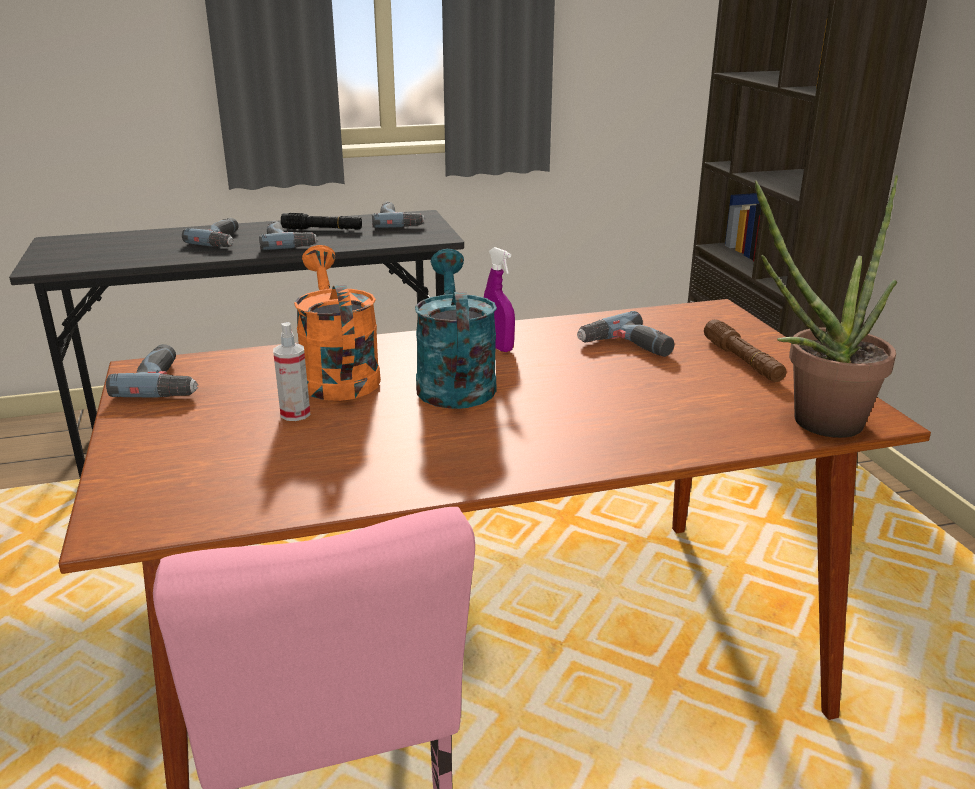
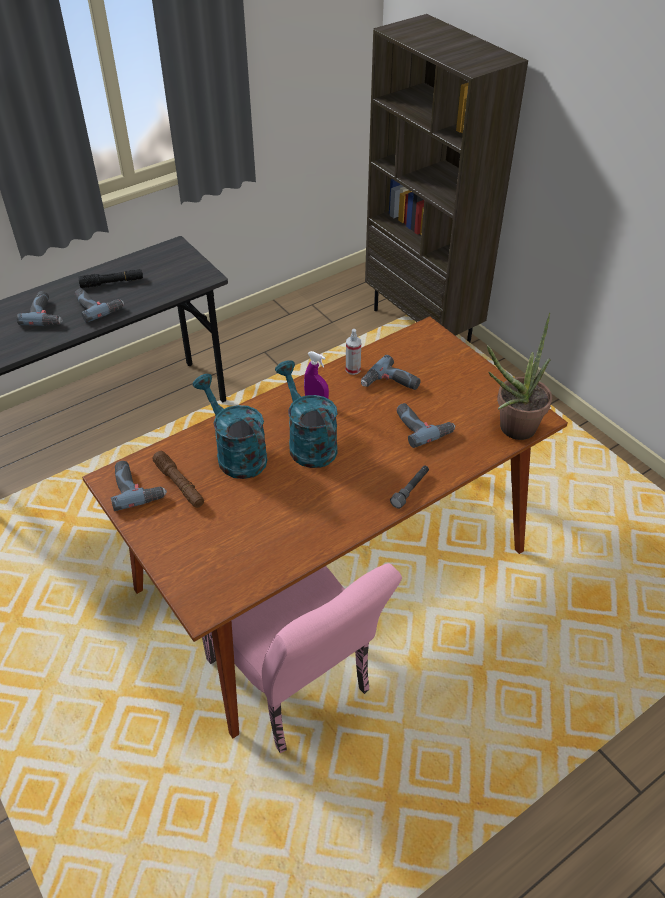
camera: 20 degrees left, 20 degrees up
spray bottle [273,322,310,421] -> spray bottle moved to [346,329,361,375]
orange watering can [294,245,381,401] -> turquoise watering can [193,374,268,479]
power drill [372,202,425,228] -> power drill moved to [396,403,455,448]
brown flashlight [704,320,786,382] -> brown flashlight moved to [152,451,204,508]
none -> grey flashlight [390,465,429,509]

